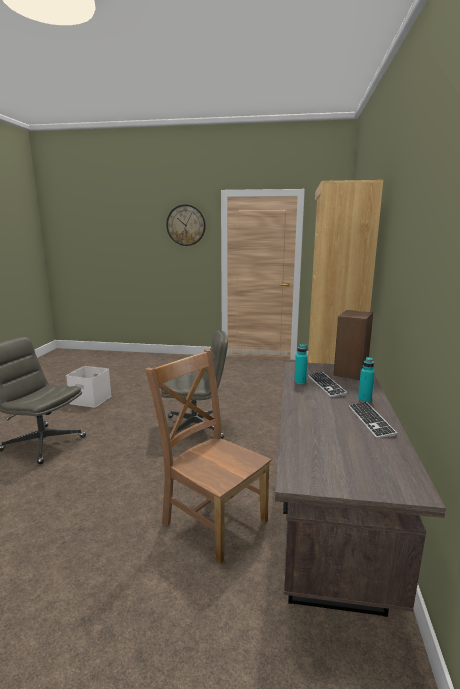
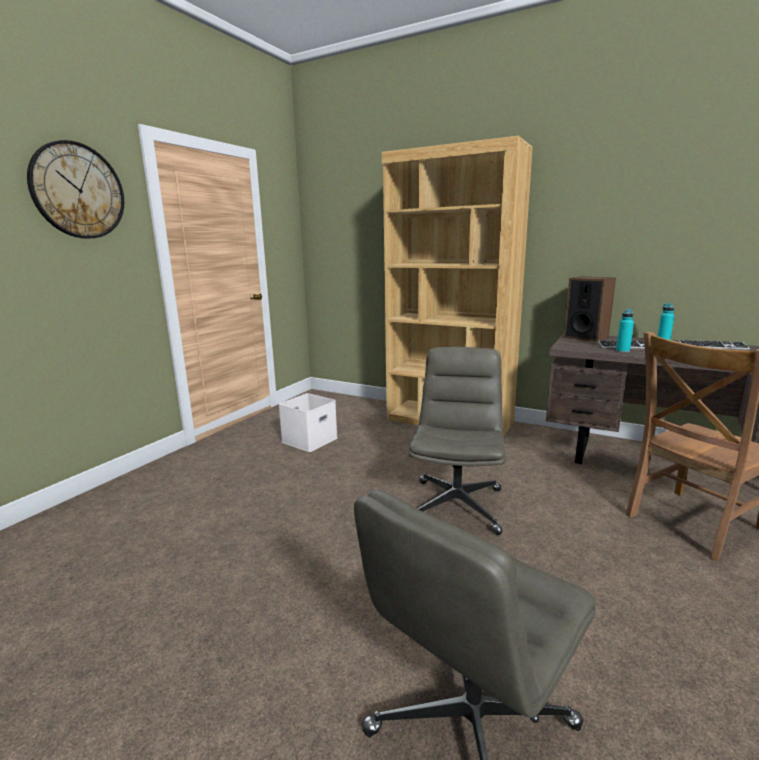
camera: 70 degrees left, 0 degrees up
white storage box [66,366,111,408] -> white storage box moved to [278,393,337,452]

